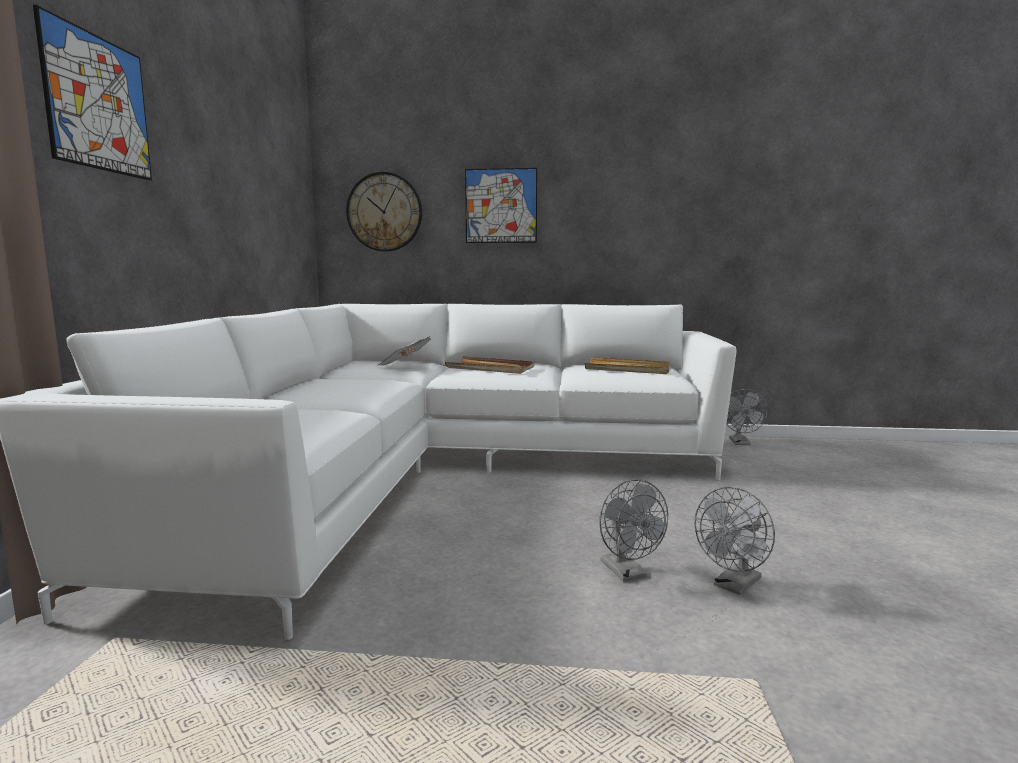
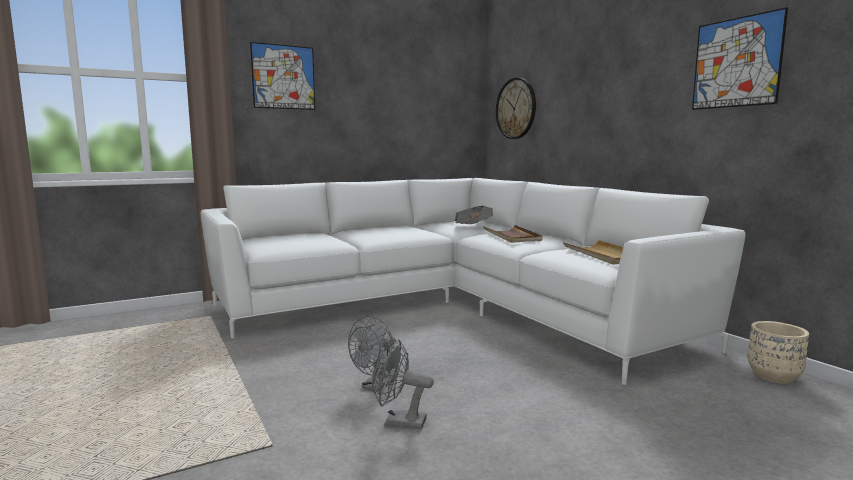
camera: 55 degrees right, 0 degrees up
picture [465,168,537,243] -> picture moved to [692,7,788,110]
grey fan [726,389,767,445] -> beige planter [747,321,809,384]

